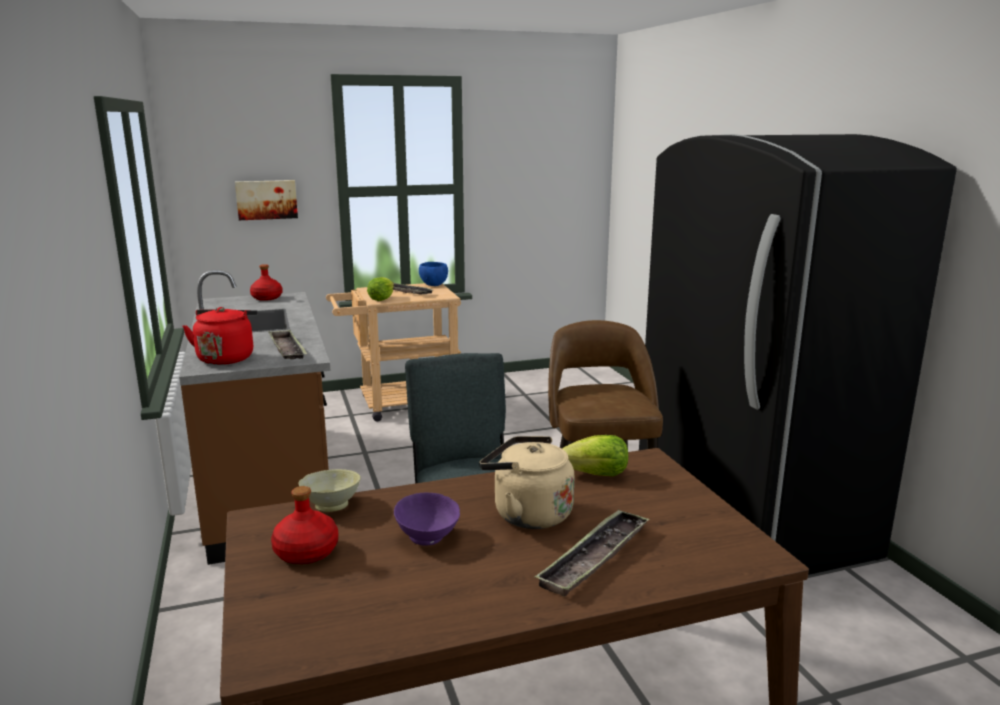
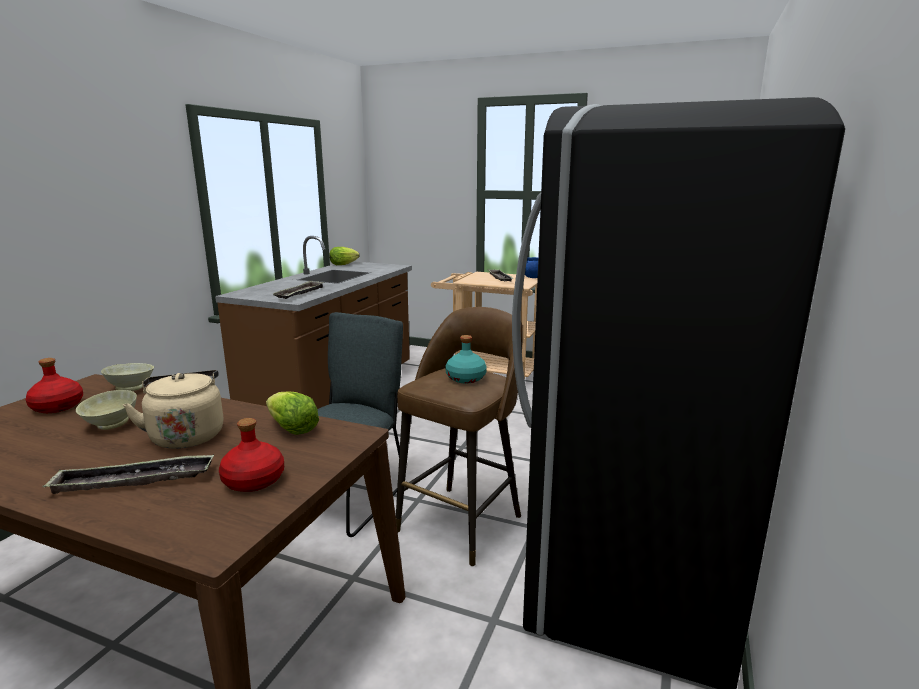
camera: 40 degrees right, 0 degrees up
red kettle [183,307,258,365] -> none
picture [235,180,298,220] -> none
red bottle [250,264,283,301] -> red bottle moved to [219,418,284,492]
lettuce [367,277,394,301] -> lettuce moved to [329,247,360,265]
purple bowl [394,492,460,546] -> beige bowl [76,390,137,430]
none -> turquoise bottle [445,335,487,383]

